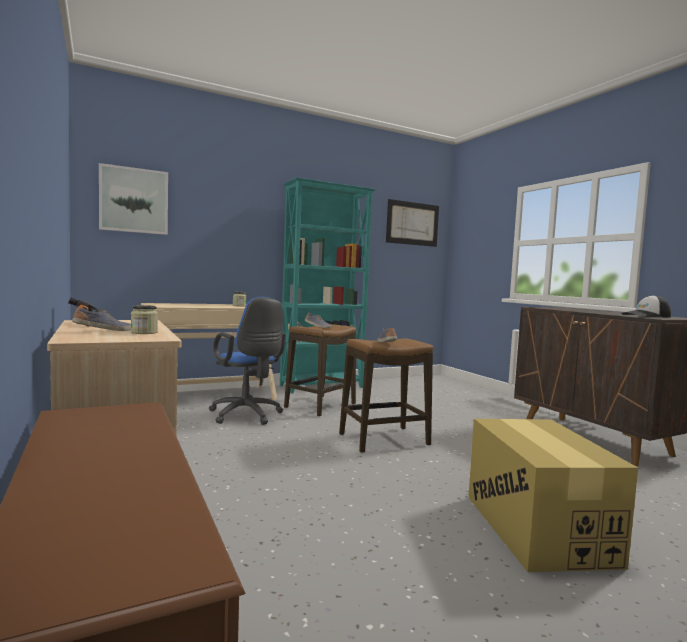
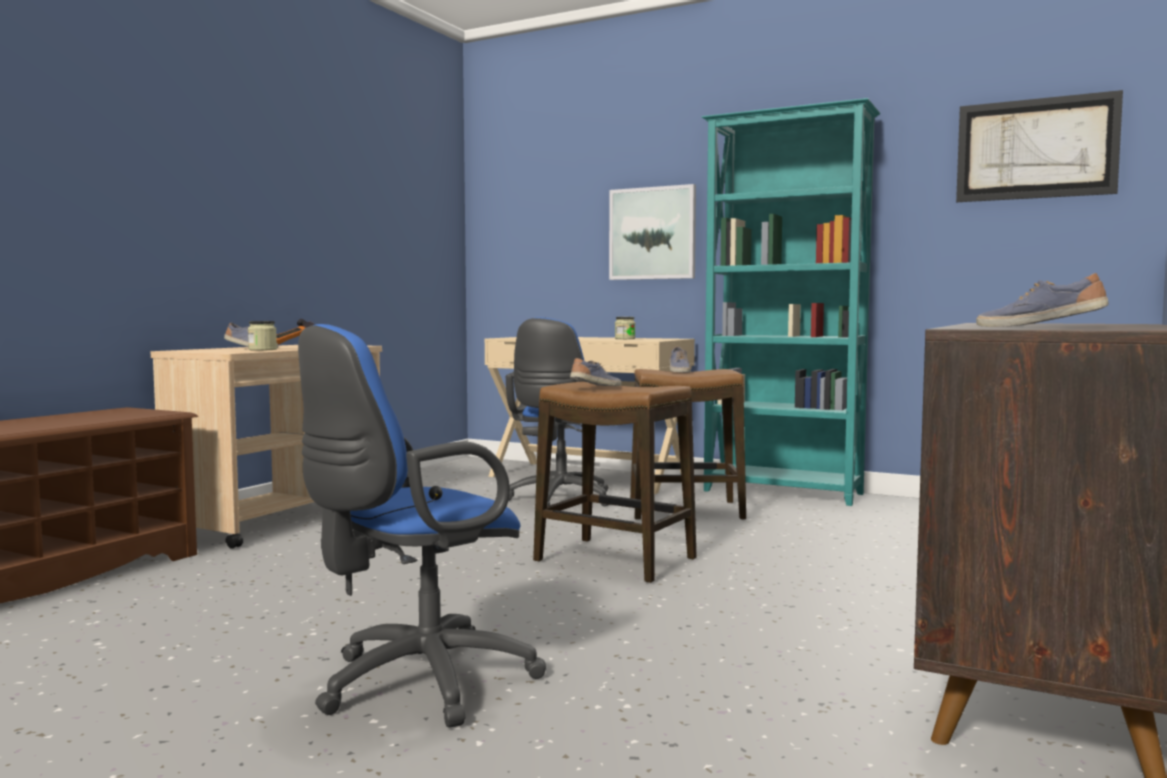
camera: 55 degrees right, 0 degrees up
picture [99,163,168,235] -> picture moved to [609,184,696,280]
cardboard box [468,419,638,572] -> blue office chair [298,324,546,728]
cap [621,295,671,318] -> shoe [976,273,1109,327]

